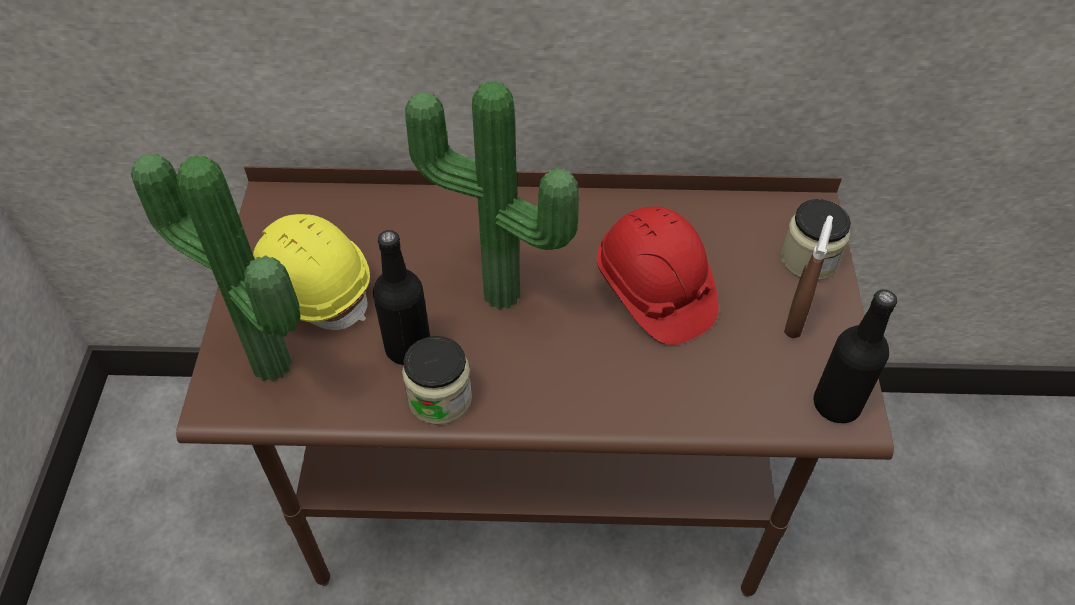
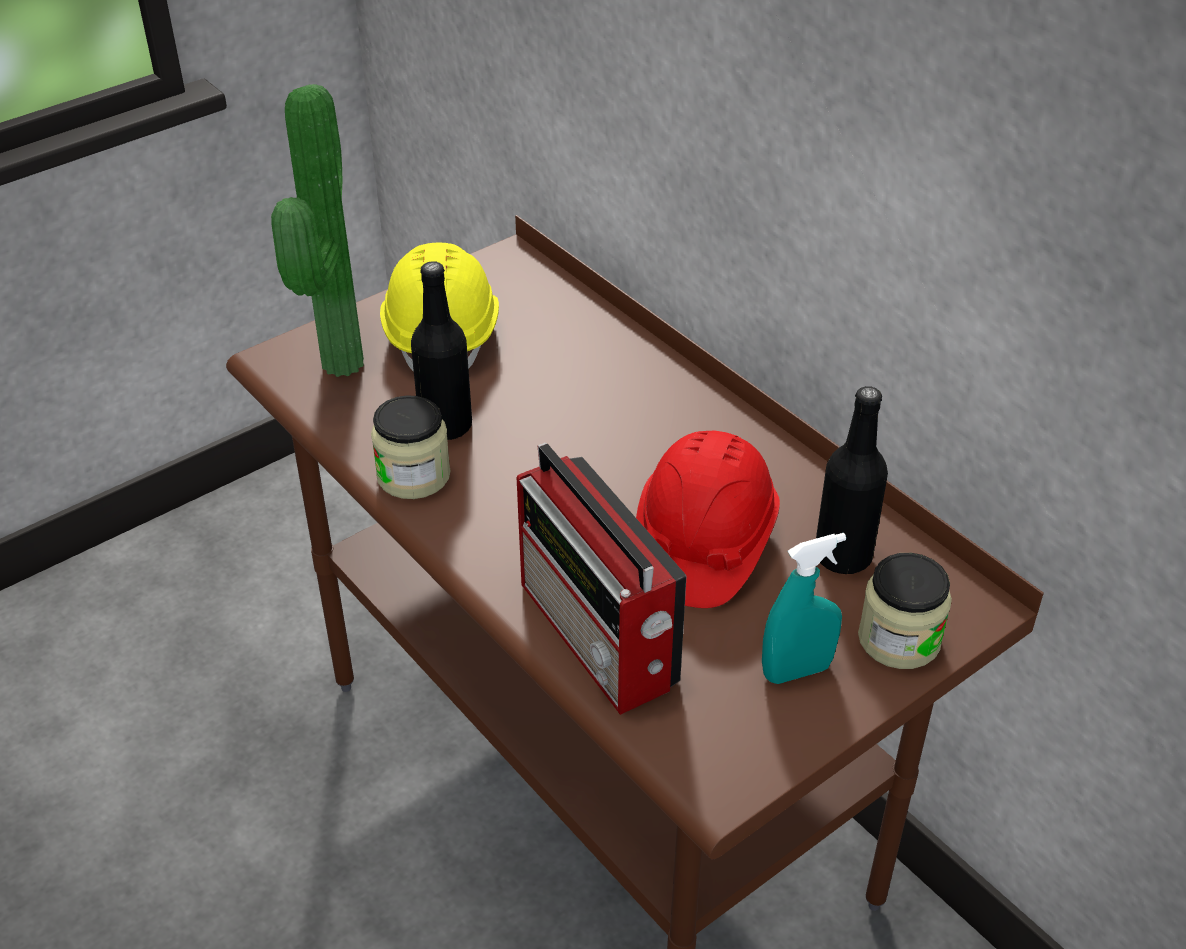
camera: 50 degrees right, 10 degrees down
potted plant [405,81,579,310] -> none
brown spray bottle [784,215,833,338] -> turquoise spray bottle [762,533,846,684]
black bottle [813,290,897,423] -> black bottle moved to [816,386,888,574]
none -> radio [517,443,687,715]

